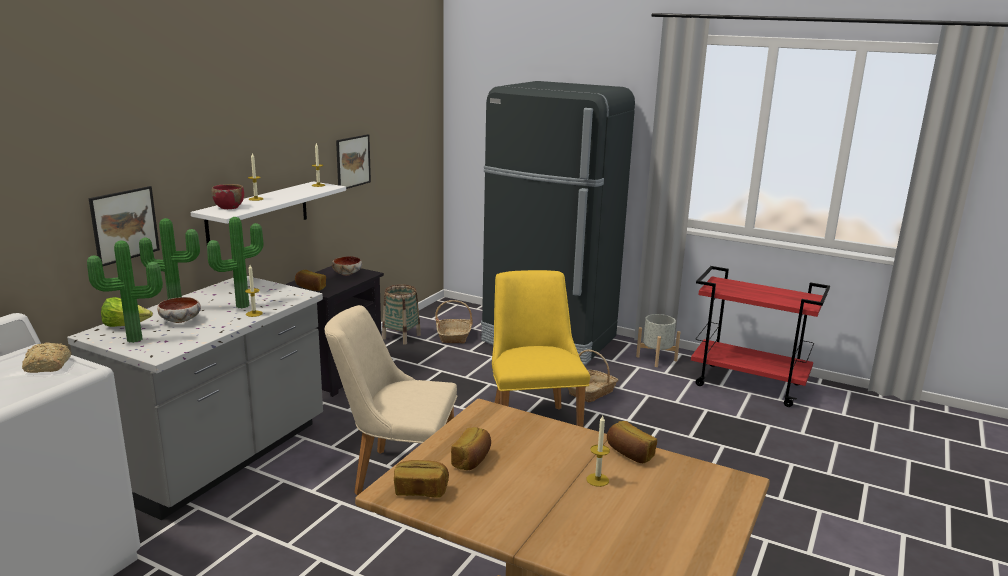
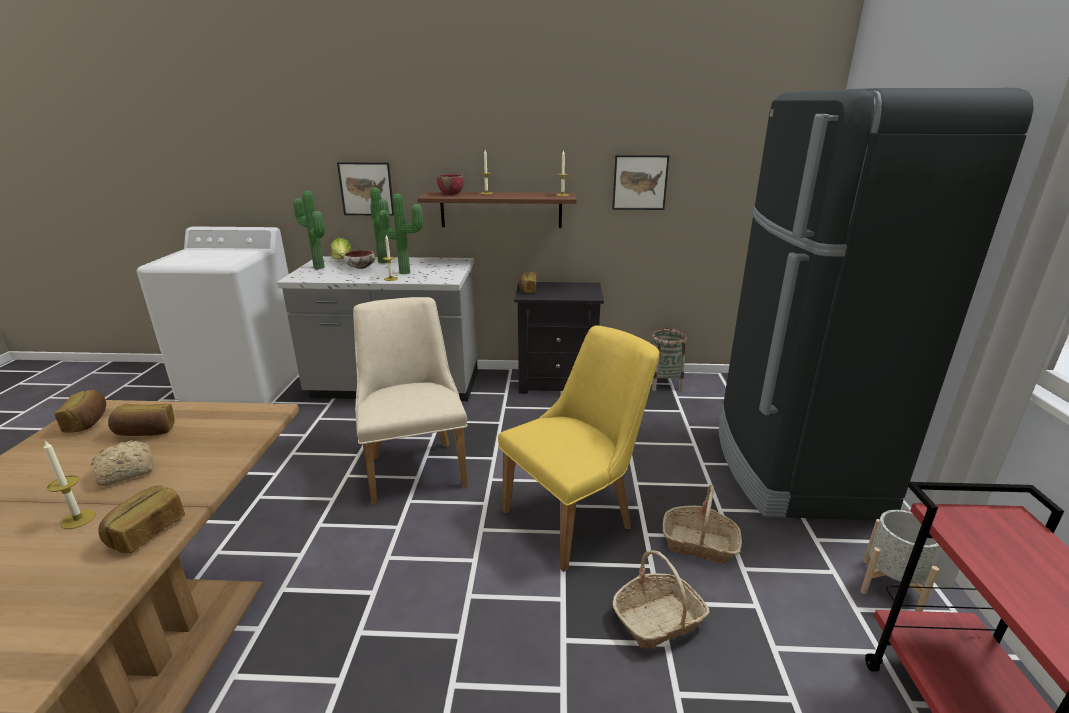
camera: 65 degrees right, 5 degrees up
bread [22,343,71,373] -> bread moved to [91,440,154,486]
white shelf [191,181,346,244] -> brown shelf [417,192,577,228]
bowl [332,256,362,276] -> none
basket [435,300,473,344] -> basket moved to [612,550,710,649]

